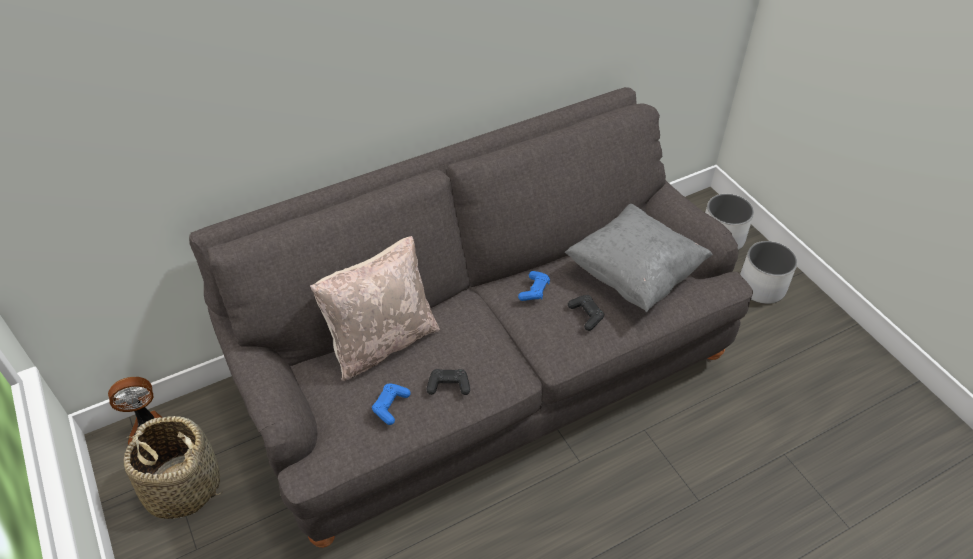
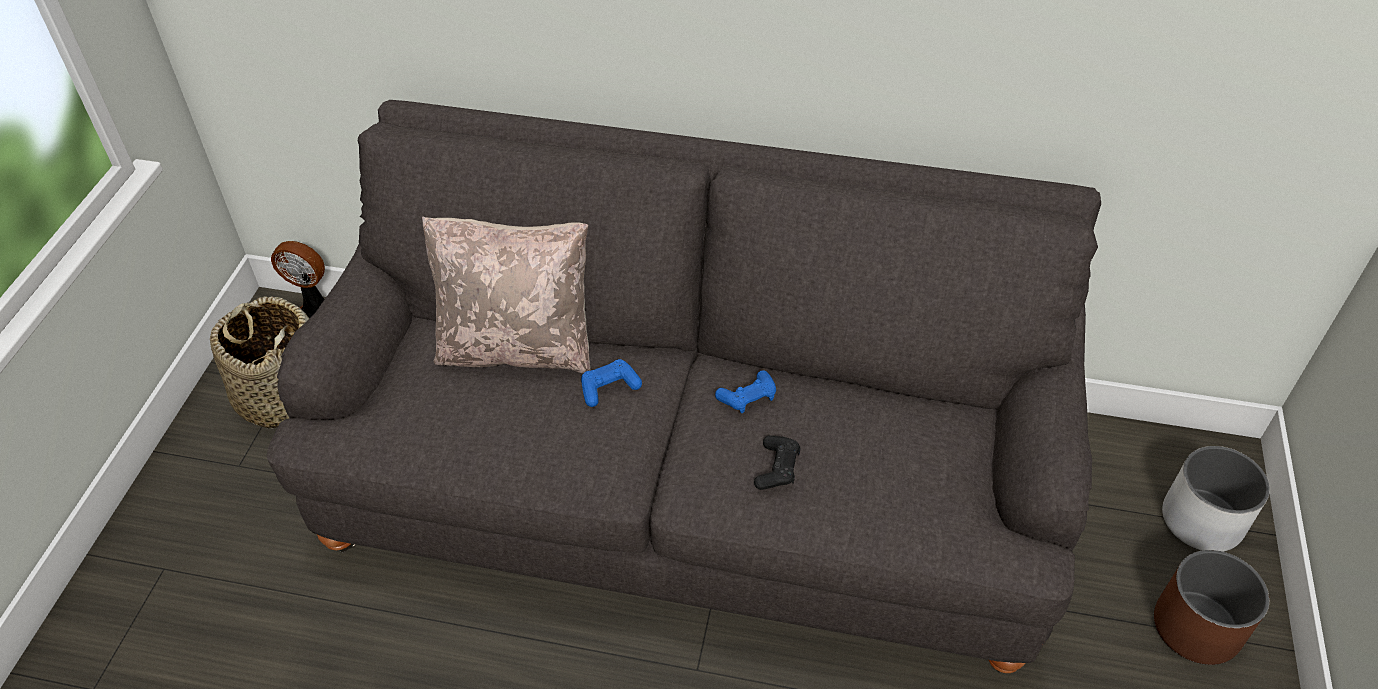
camera: 40 degrees right, 0 degrees up
blue game controller [372,384,411,425] -> blue game controller moved to [581,359,642,407]
black game controller [427,369,470,395] -> none
grey pillow [565,204,713,313] -> none
white planter [740,241,797,304] -> brown planter [1154,550,1269,665]

